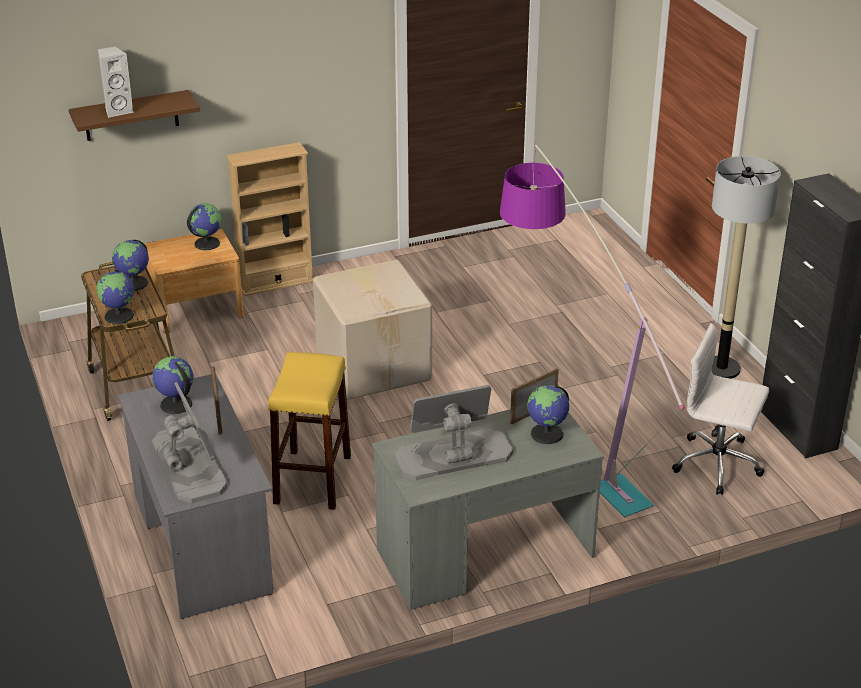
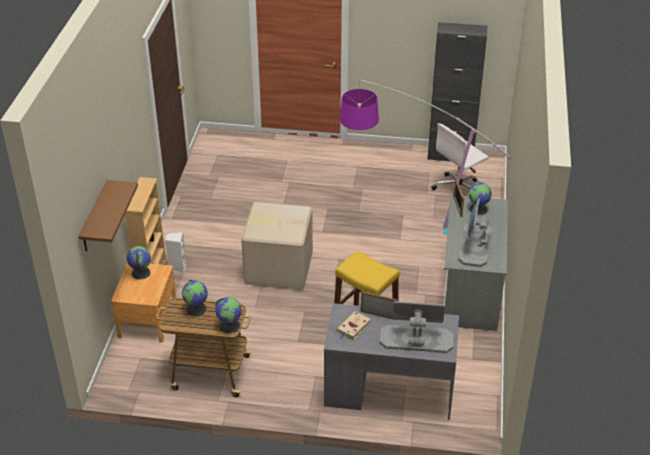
camera: 60 degrees left, 5 degrees up
white speaker [98,46,133,118] -> white speaker moved to [165,232,186,273]
globe [152,356,194,414] -> beige book [337,311,371,340]
floor lamp [711,156,781,379] -> none

